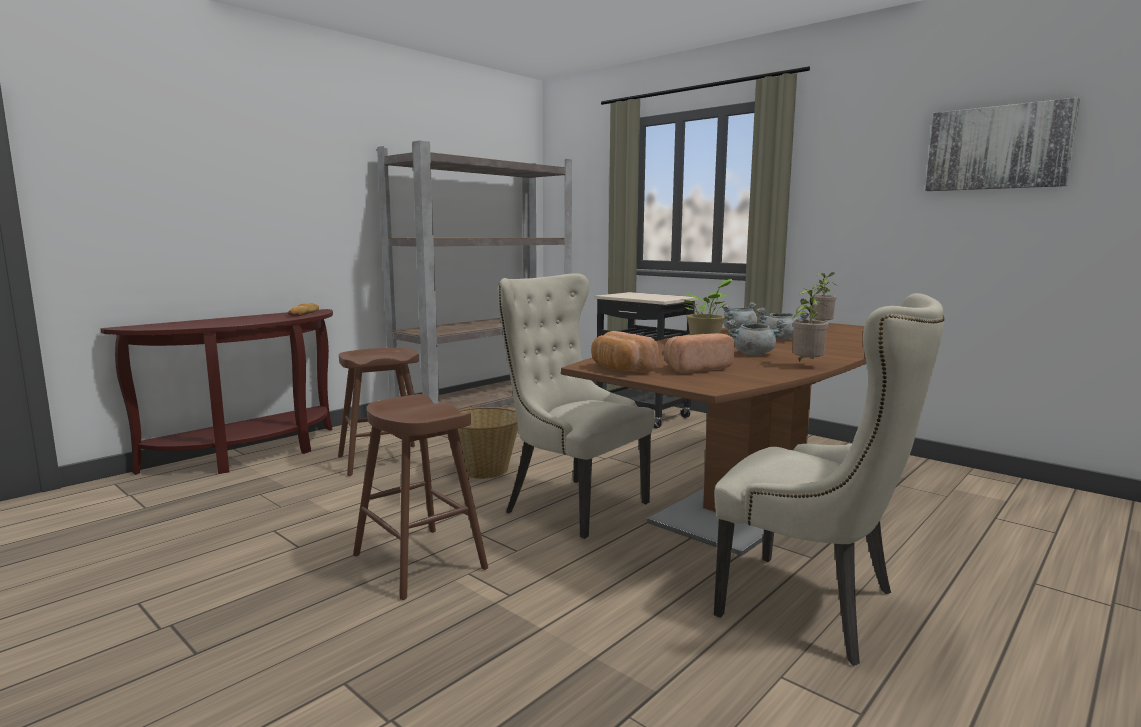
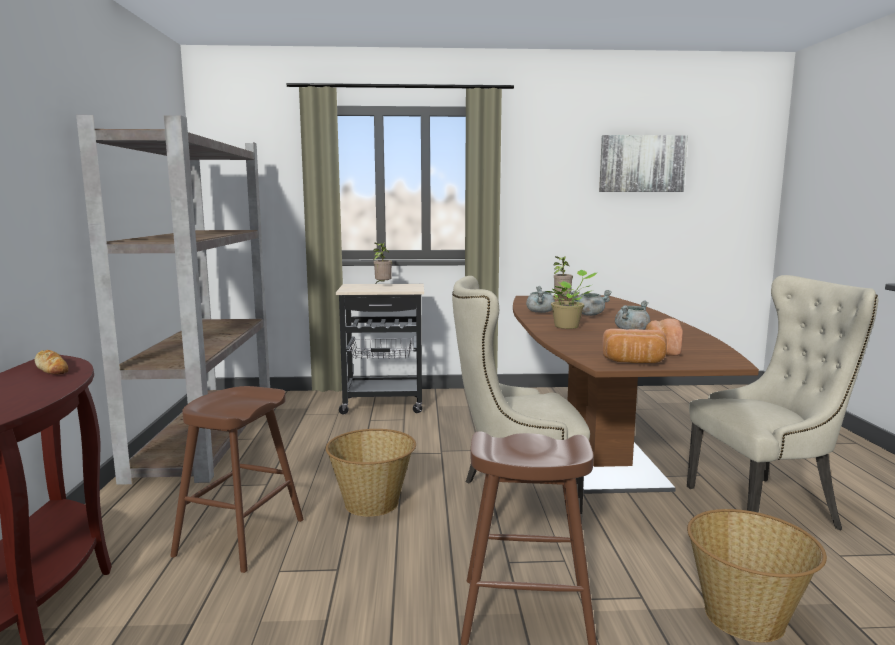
camera: 45 degrees left, 0 degrees up
potted plant [792,288,829,362] -> potted plant moved to [373,243,392,283]
none -> basket [687,509,827,642]

